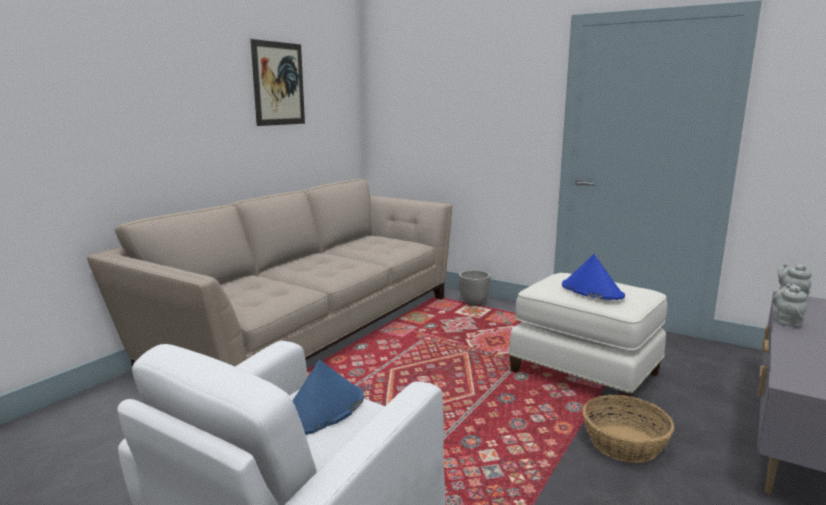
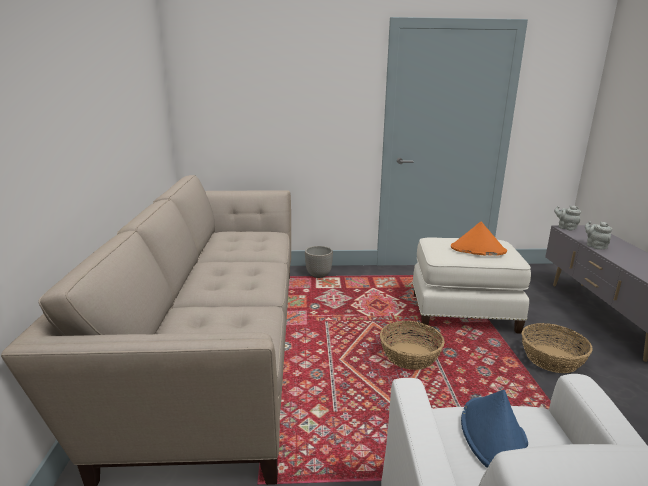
camera: 35 degrees left, 5 degrees up
picture [251,39,305,126] -> none
blue hat [562,254,625,300] -> orange hat [451,221,507,256]
none -> basket [380,321,445,370]

